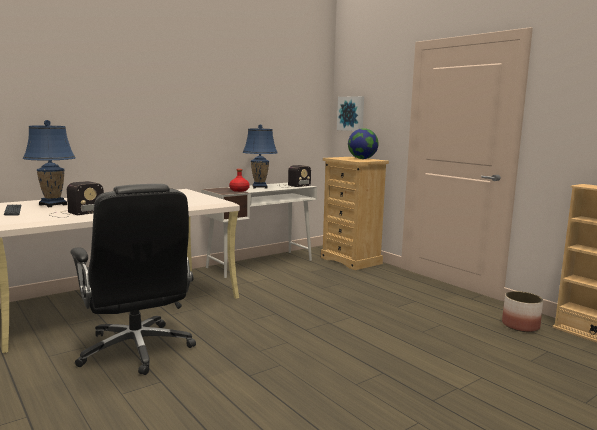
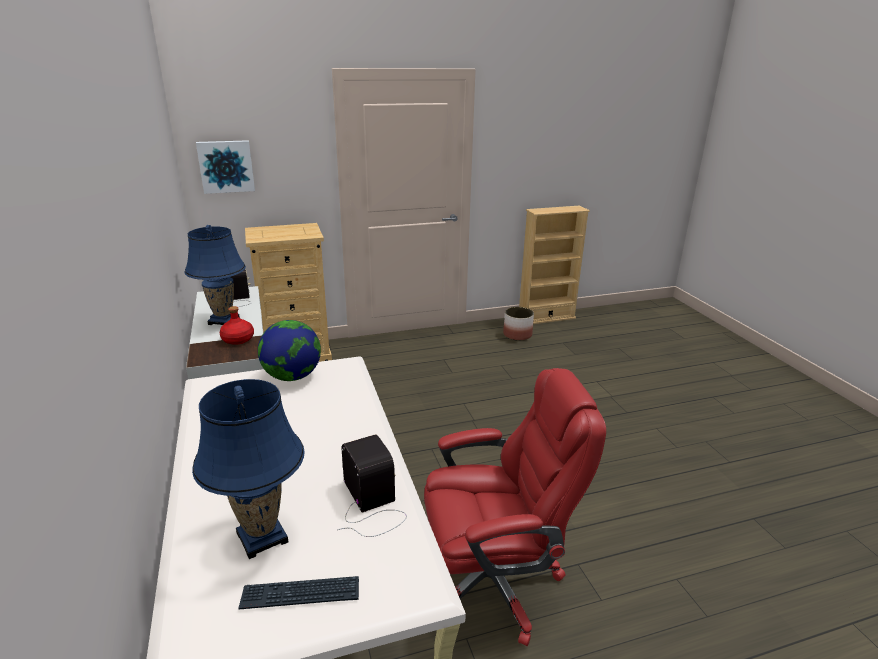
camera: 70 degrees left, 15 degrees up
black office chair [70,184,196,375] -> red office chair [424,368,606,646]
globe [348,128,379,159] -> globe moved to [258,320,321,381]

